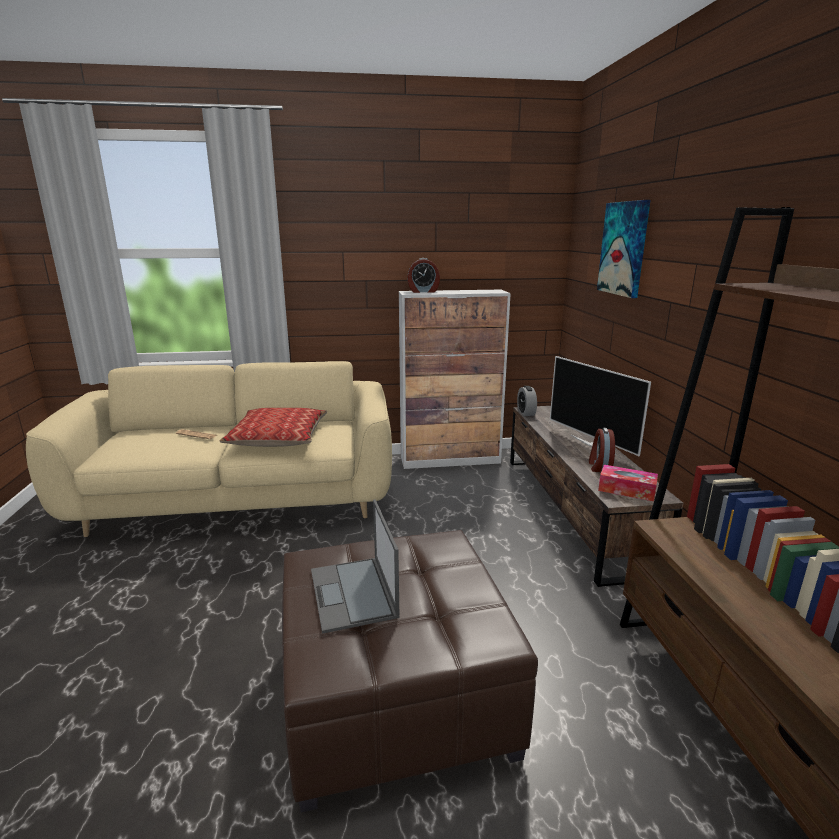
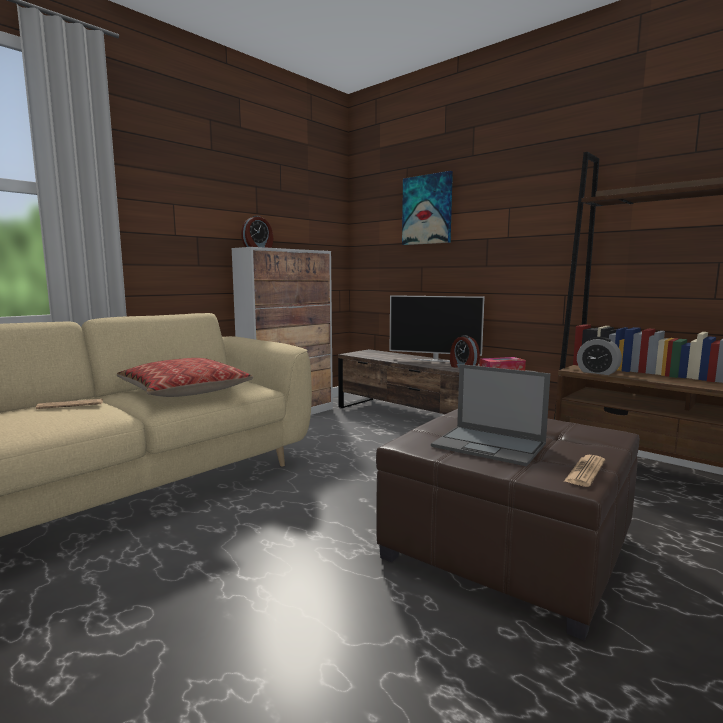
camera: 40 degrees left, 10 degrees down
alarm clock [517,386,537,416] -> alarm clock moved to [577,337,622,375]
none -> newspaper [564,455,605,487]

